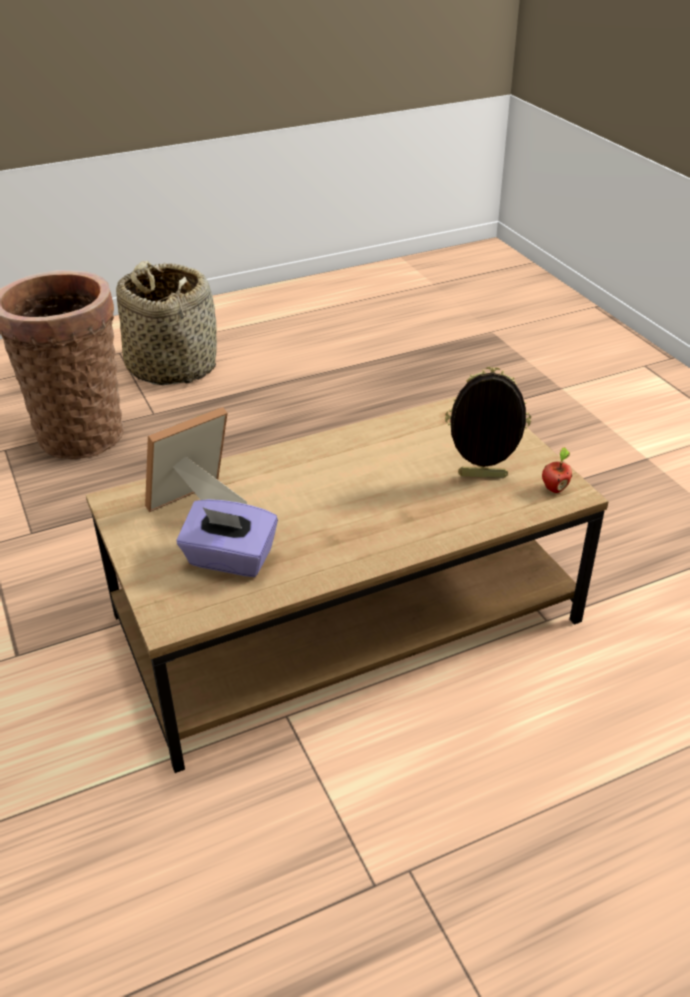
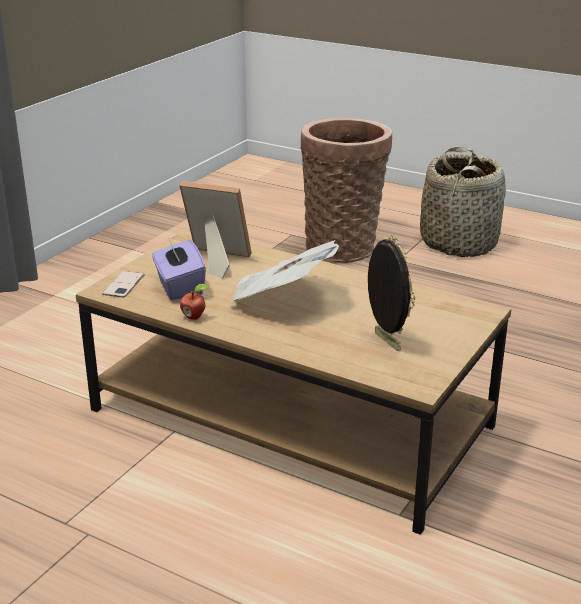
camera: 55 degrees right, 10 degrees down
apple [542,447,572,493] -> apple moved to [180,284,208,320]
none -> phone [102,271,144,298]
none -> newspaper [230,240,339,302]

